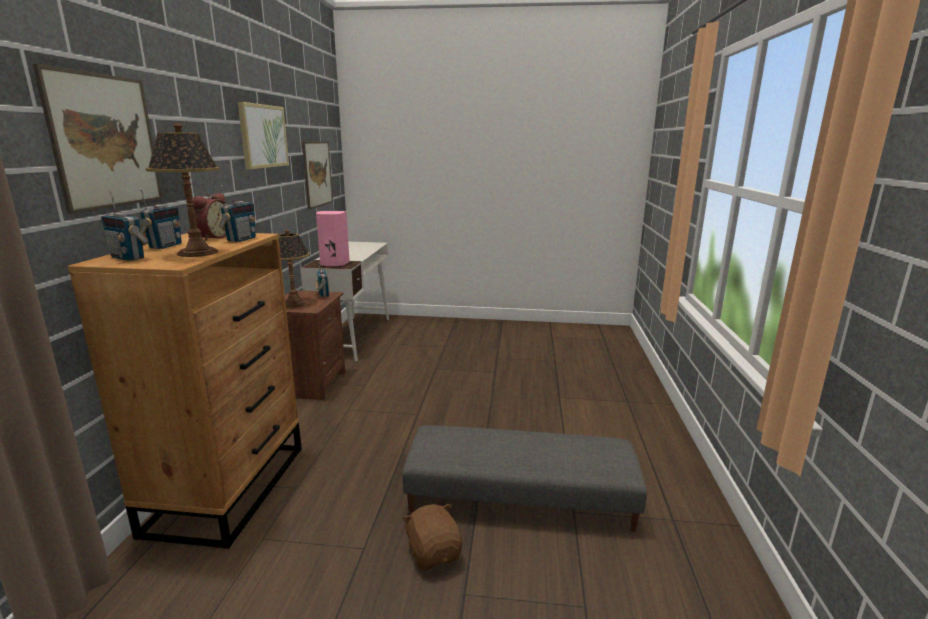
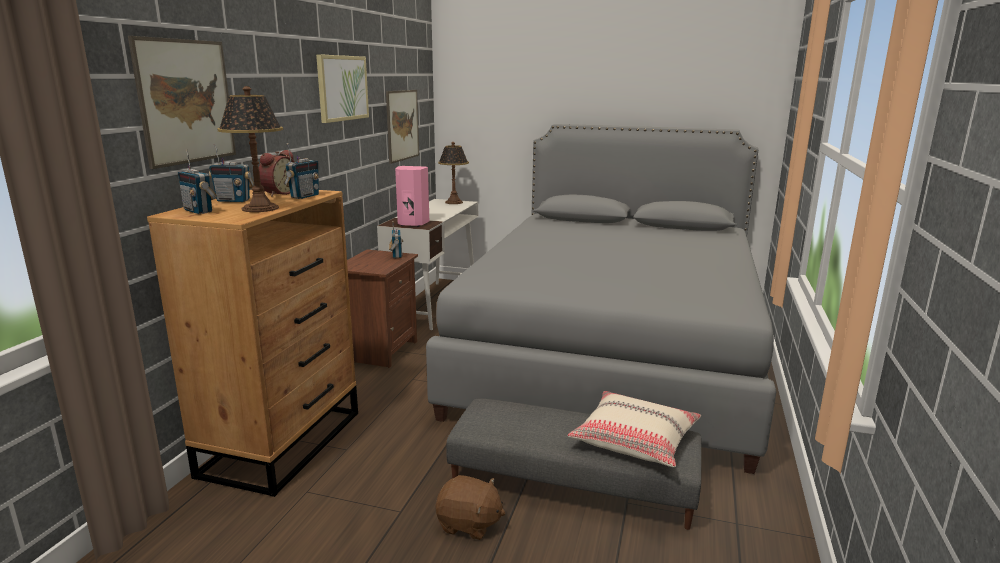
camera: 10 degrees right, 0 degrees up
radio [139,188,182,249] -> radio turned 75 degrees clockwise [209,144,254,202]
table lamp [278,229,310,307] -> table lamp moved to [438,142,469,204]
brown plush toy [402,504,462,570] -> brown plush toy turned 120 degrees clockwise [435,475,505,540]
none -> grey bed [426,124,776,474]
none -> beige pillow [568,391,701,467]

